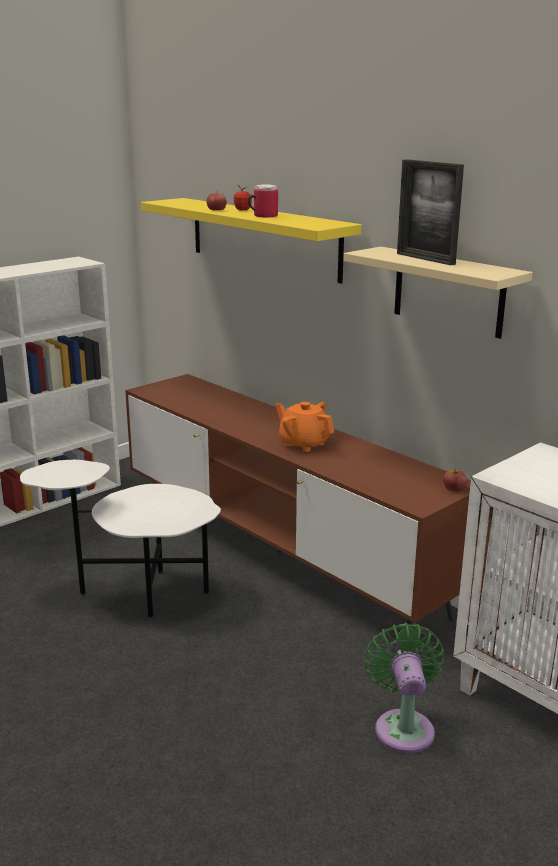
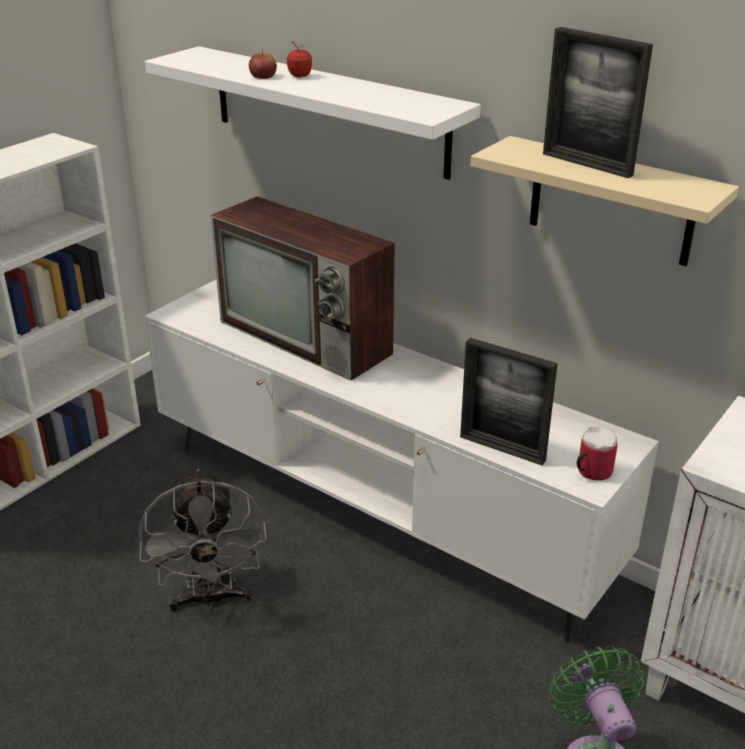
camera: 10 degrees left, 10 degrees up
white side table [20,460,221,617] -> grey fan [139,469,267,611]
brown tv stand [125,374,471,629] -> white tv stand [145,279,659,642]
yellow shelf [141,198,362,284] -> white shelf [145,46,481,180]
mug [248,184,278,217] -> mug moved to [577,427,618,481]
orange teapot [275,402,334,452] -> none
apple [443,468,467,492] -> none
none -> television [211,196,395,381]
none -> picture frame [460,338,558,465]

